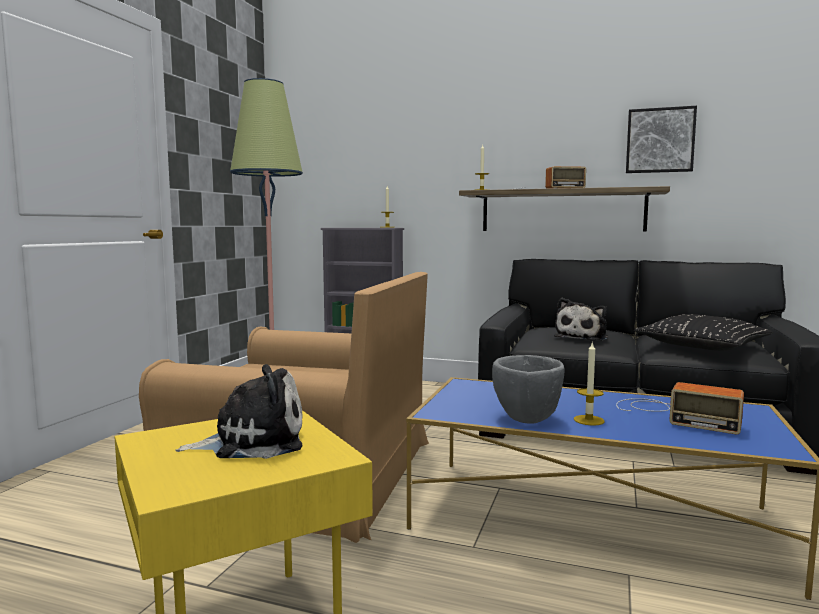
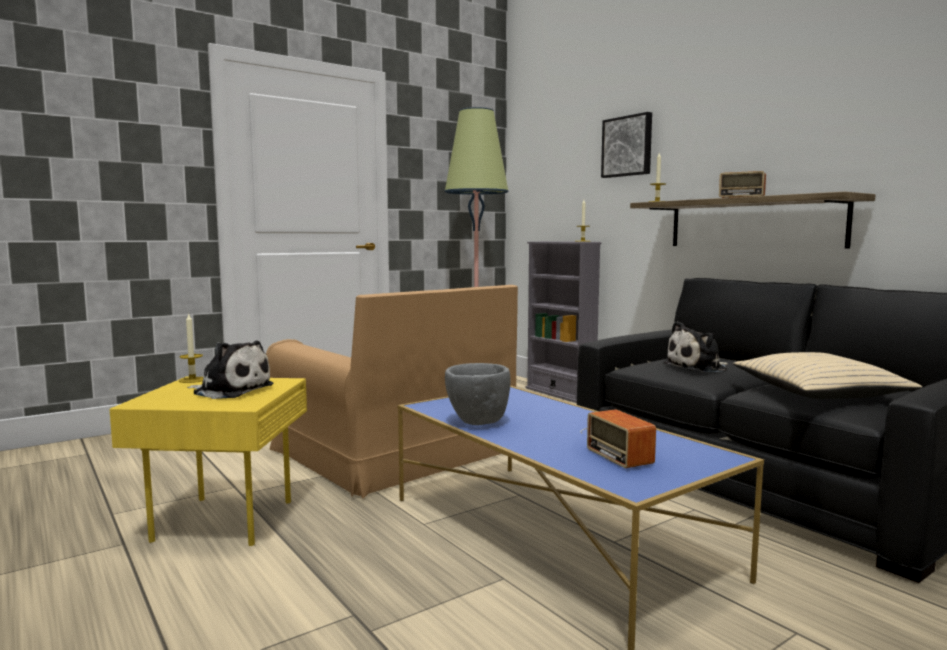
camera: 35 degrees right, 0 degrees up
candle [574,341,605,425] -> candle moved to [179,313,203,383]
picture [626,106,697,173] -> picture moved to [601,112,652,178]
black pillow [634,314,773,351] -> beige pillow [733,352,922,399]

